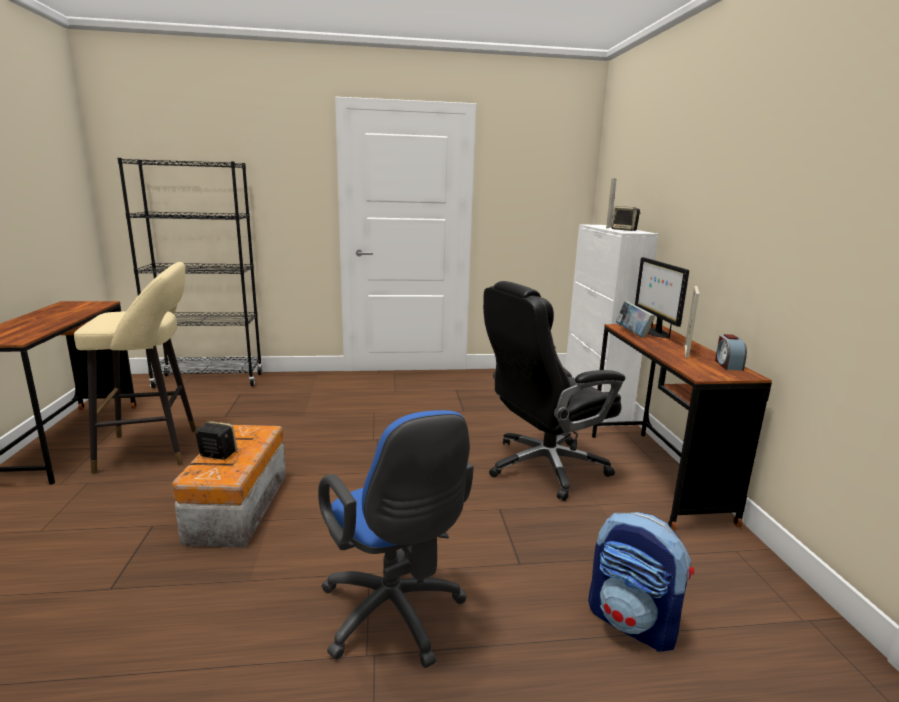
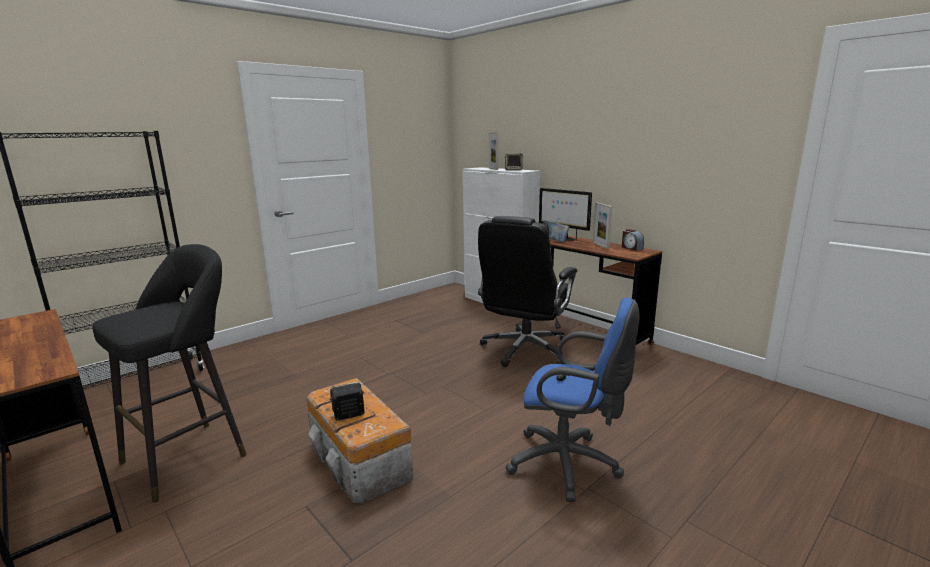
camera: 35 degrees left, 0 degrees up
beige stool [74,262,196,474] -> black stool [92,244,247,503]
backpack [588,512,694,652] -> none

